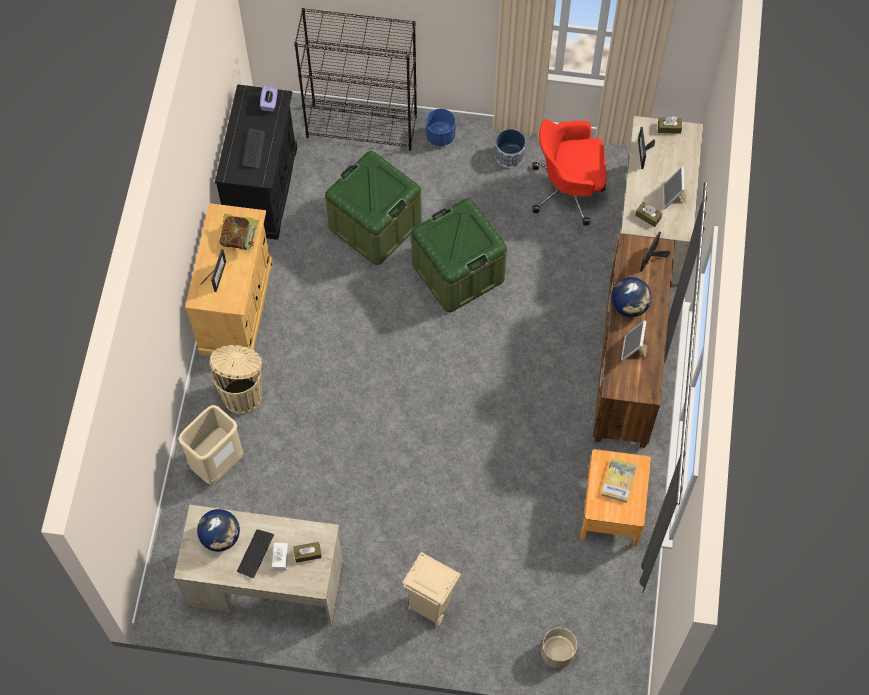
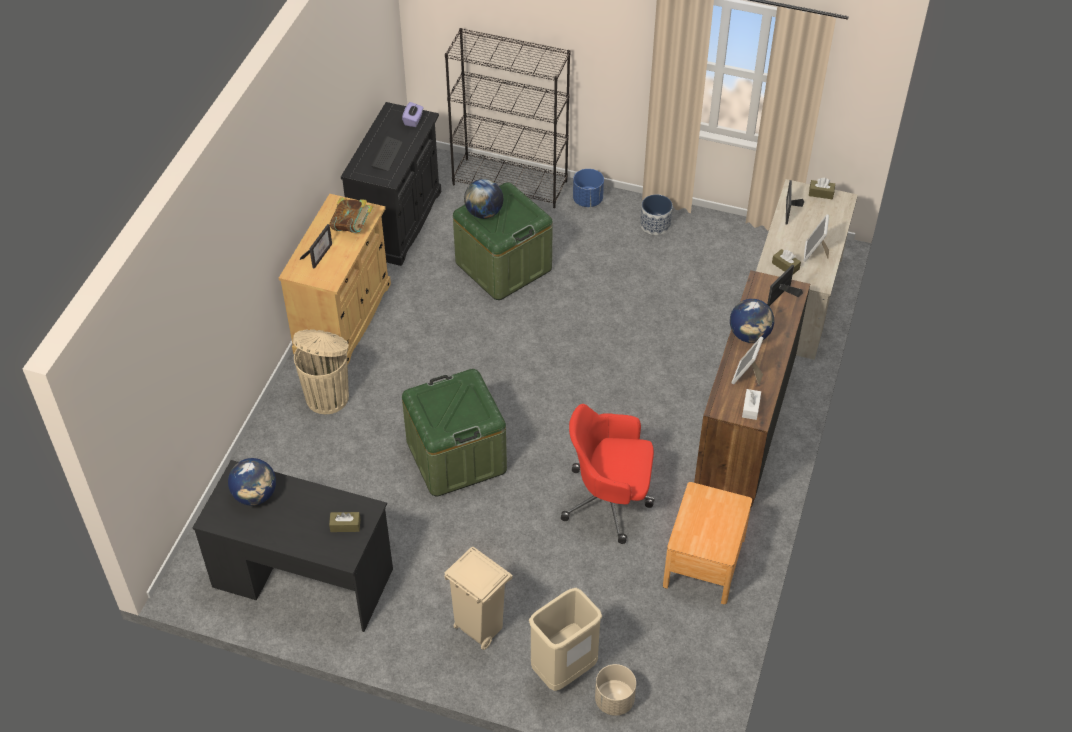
camera: 10 degrees right, 15 degrees down
beige desk [174,505,343,626] -> black desk [192,460,393,632]
beige trash can [178,405,243,485] -> beige trash can moved to [529,588,602,691]
keyboard [237,529,274,578] -> none
white tissue box [272,542,288,571] -> white tissue box moved to [742,389,761,420]
green storage box [411,199,507,312] -> green storage box moved to [402,369,507,496]
red office chair [532,119,606,226] -> red office chair moved to [561,404,654,544]
book [601,458,637,503] -> none
none -> globe [464,179,504,219]

